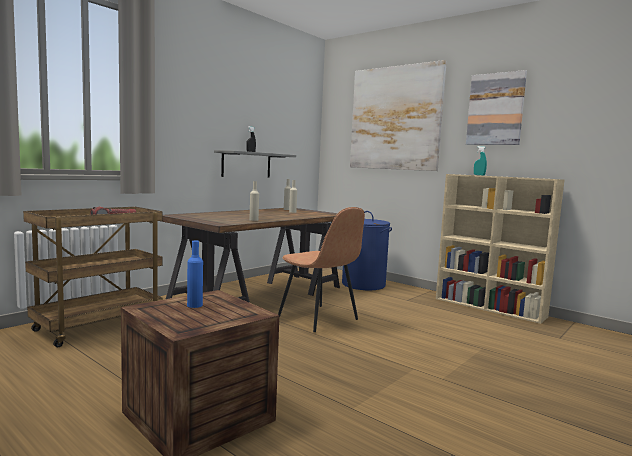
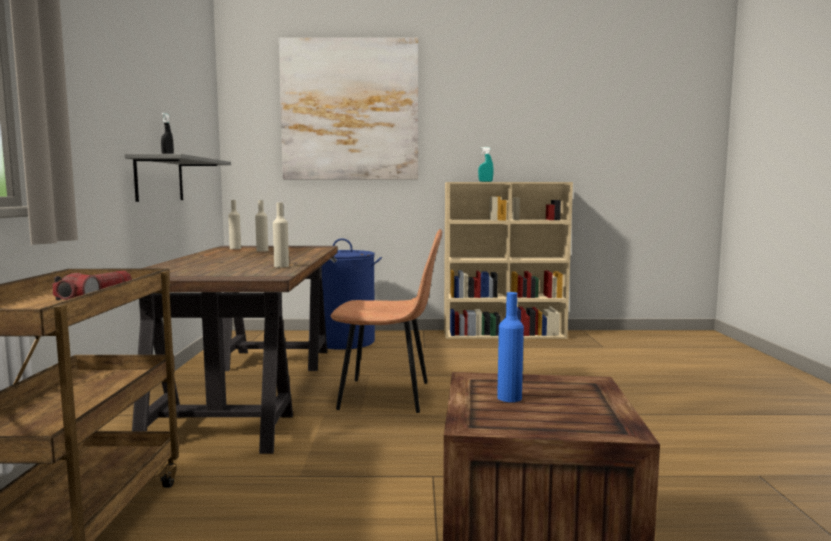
camera: 40 degrees left, 0 degrees up
picture [466,70,527,145] -> none

